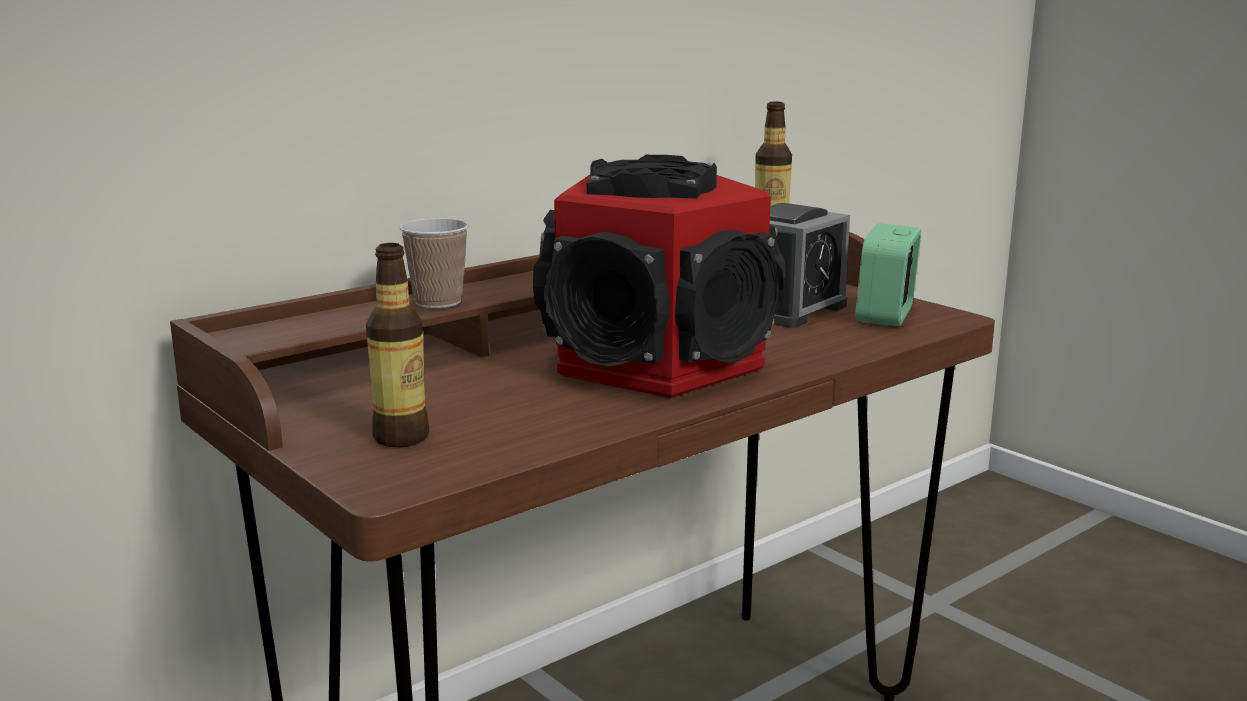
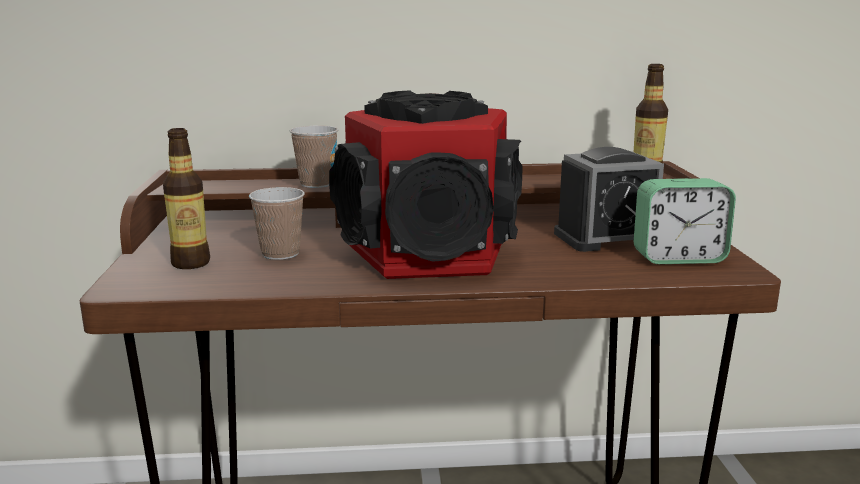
camera: 35 degrees right, 0 degrees up
alarm clock [855,223,921,326] -> alarm clock turned 150 degrees counterclockwise [634,178,736,264]
none -> cup [249,187,305,260]

